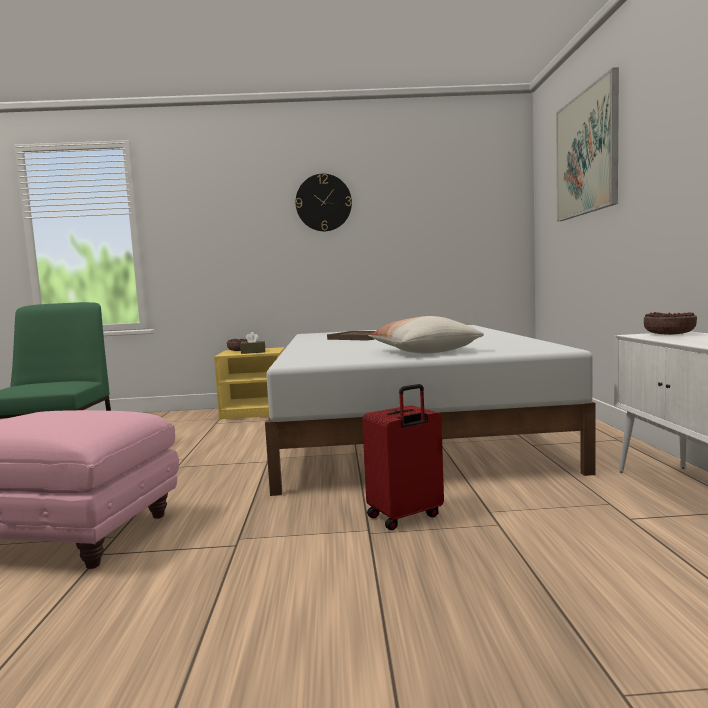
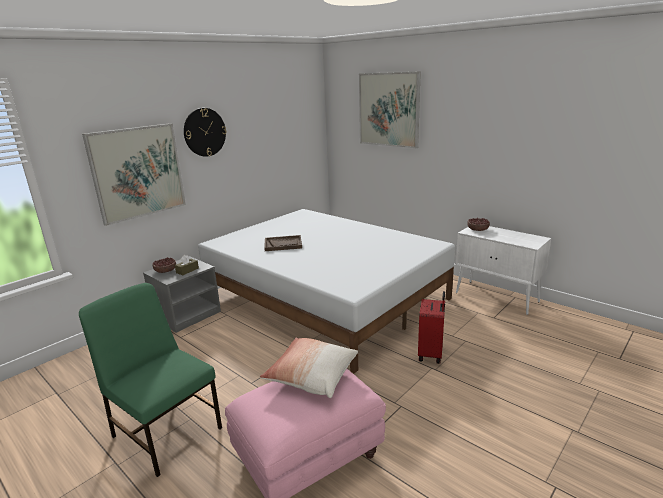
camera: 45 degrees left, 15 degrees up
yellow nightstand [214,347,285,419] -> grey nightstand [143,256,221,333]
pillow [368,316,484,353] -> pillow moved to [260,338,358,398]
none -> picture [82,123,186,226]

